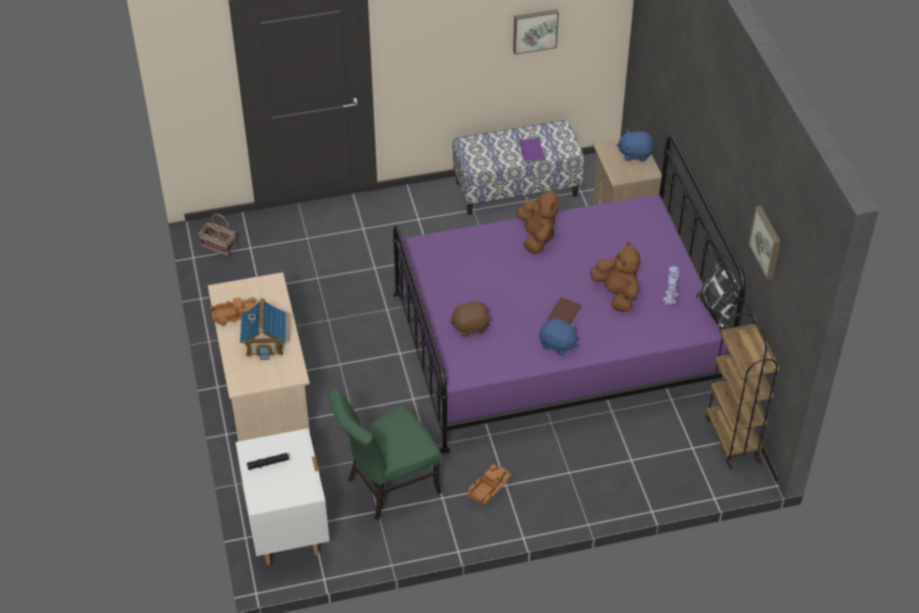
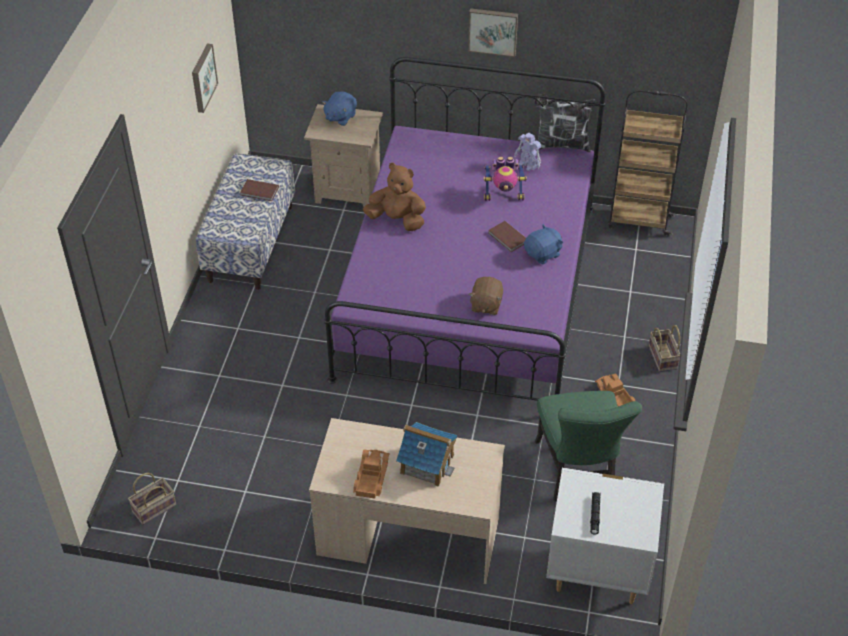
camera: 65 degrees left, 0 degrees up
purple book [519,138,545,163] -> brown book [240,179,279,201]
brown plush toy [590,241,640,312] -> toy robot [483,156,527,201]
picture [748,206,781,279] -> picture moved to [468,8,518,57]
none -> basket [649,325,680,372]

